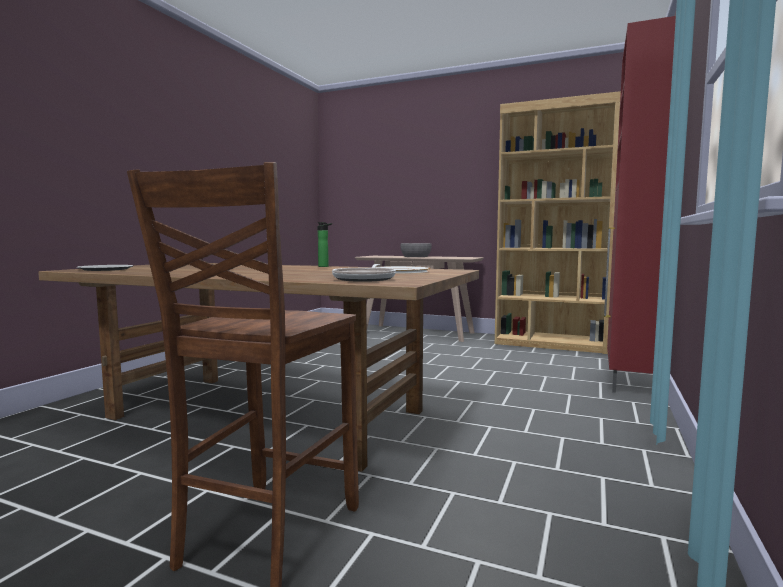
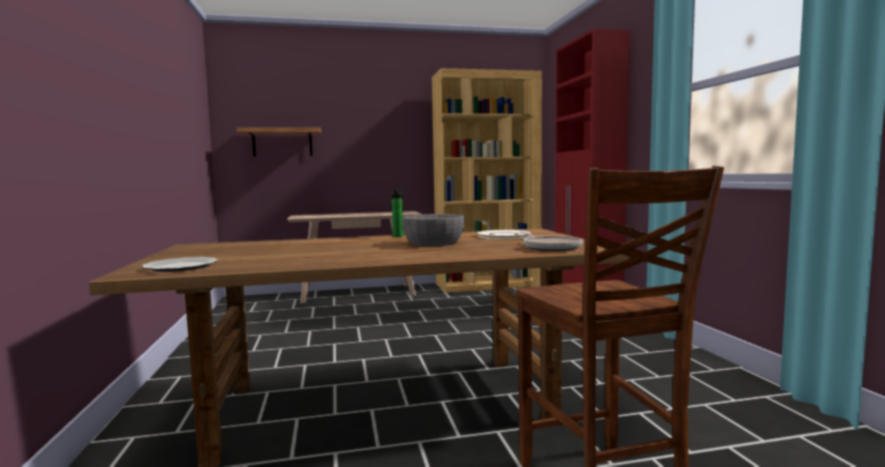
camera: 35 degrees left, 0 degrees up
grey bowl [401,243,431,257] -> grey bowl moved to [402,214,465,246]
none -> shelf [237,127,321,157]

